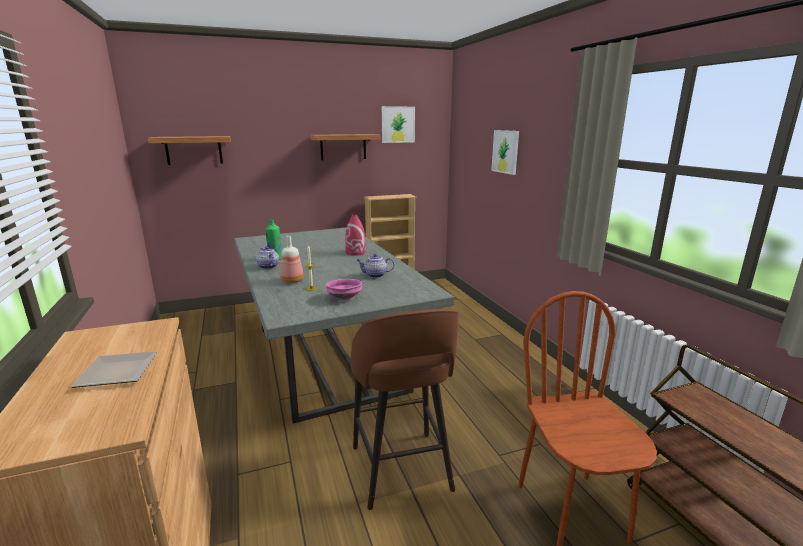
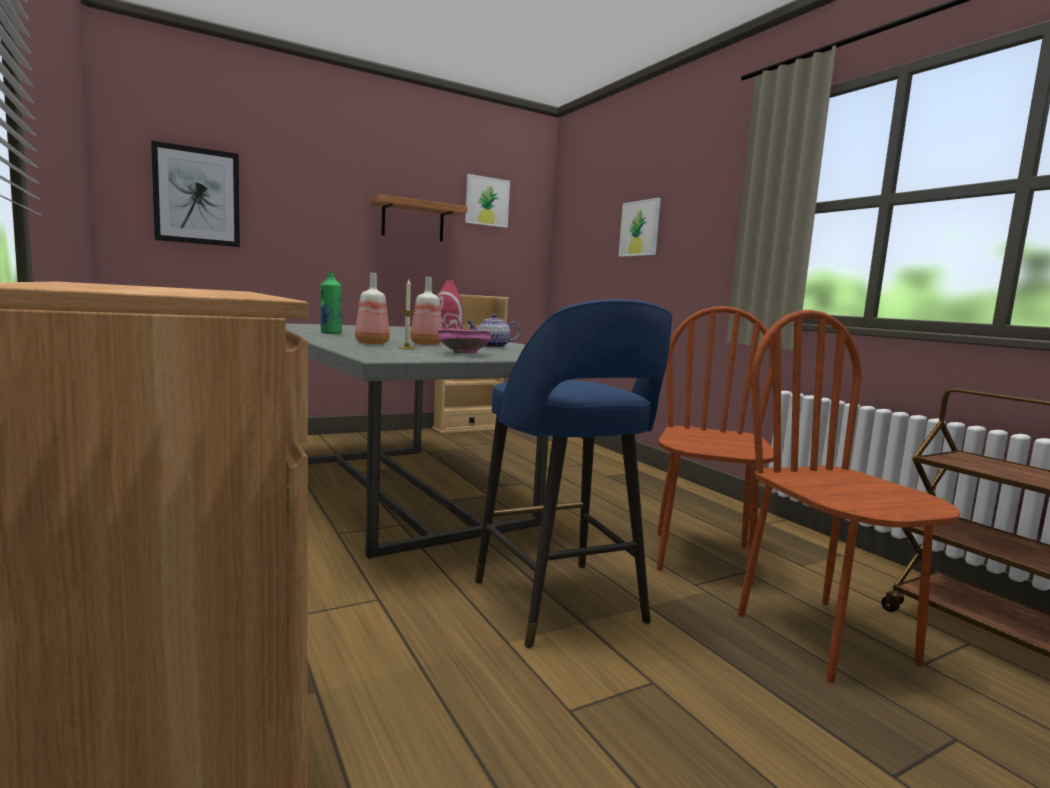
camera: 10 degrees left, 10 degrees down
plate [71,351,157,388] -> none
shelf [148,136,231,165] -> picture [151,140,240,247]
teapot [256,246,279,269] -> none
brown stool [350,309,458,510] -> blue stool [475,299,672,648]
none -> bottle [410,277,443,345]
none -> brown chair [657,306,774,585]

